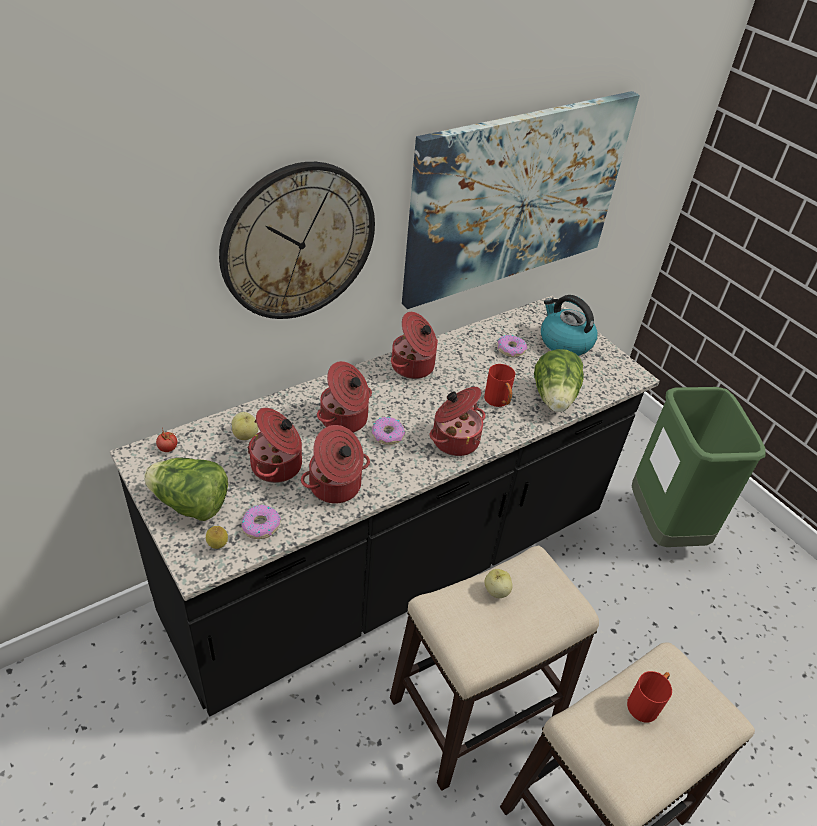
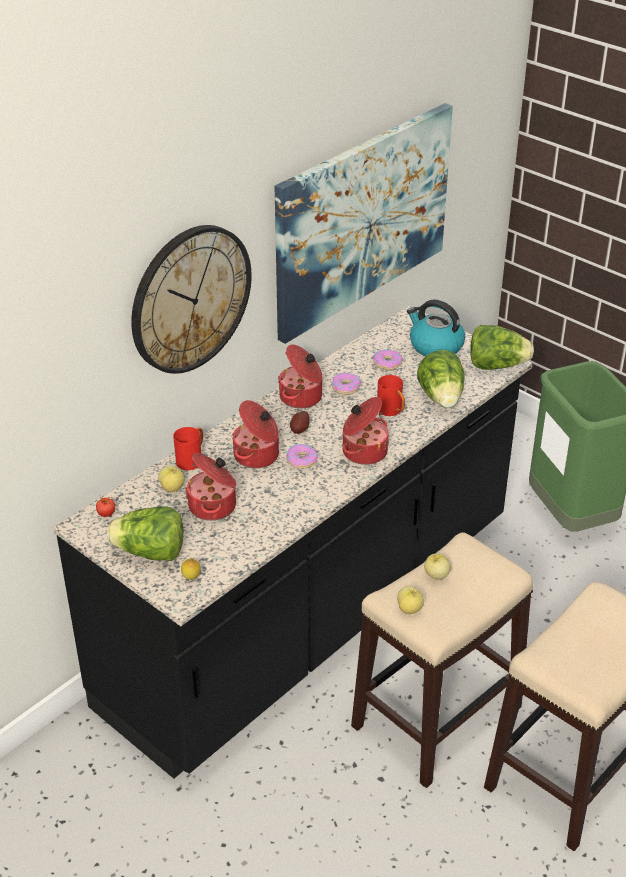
camera: 10 degrees left, 5 degrees down
donut [241,505,281,539] -> donut moved to [332,373,361,395]
cooking pot [301,425,370,503] -> none
red mug [627,671,672,723] -> red mug moved to [173,427,203,470]
none -> potato [290,411,310,434]
none -> apple [397,586,424,614]
none -> lettuce [470,325,534,370]

